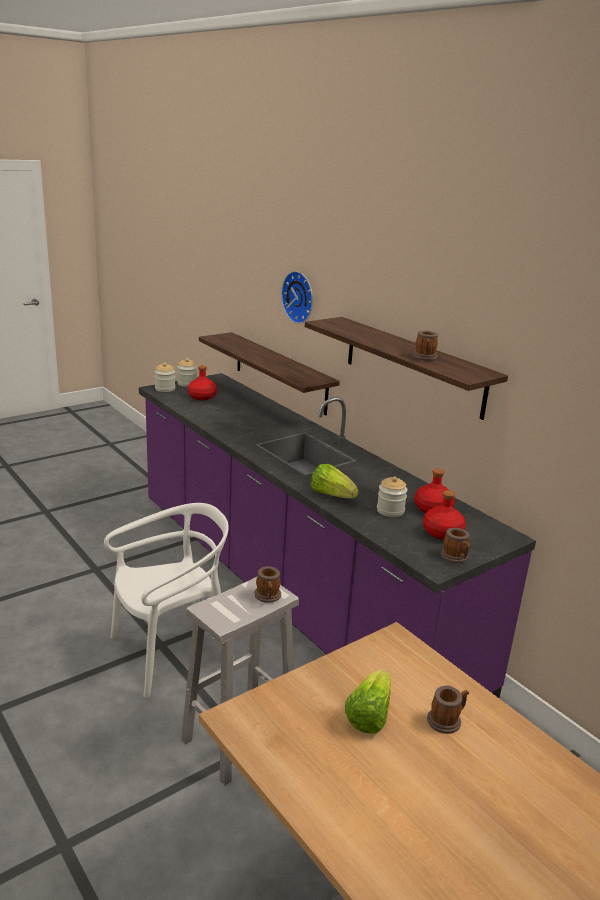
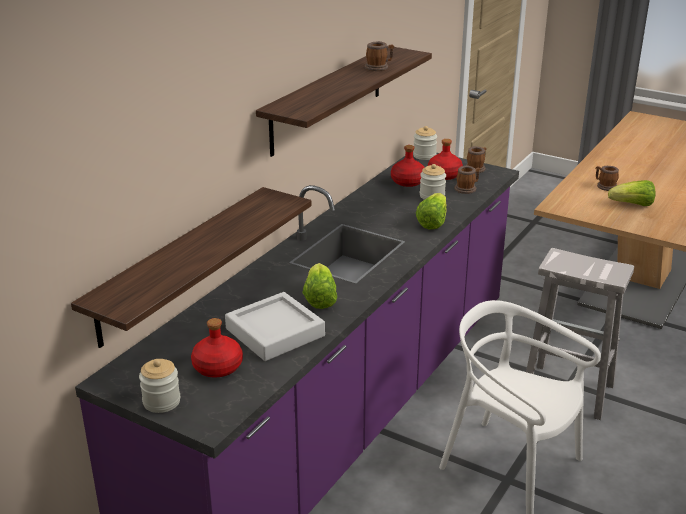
camera: 110 degrees left, 5 degrees up
jar [155,363,175,392] -> jar moved to [413,126,437,160]
mug [254,566,281,603] -> mug moved to [454,165,480,194]
wall clock [281,271,313,324] -> none
none -> grey tray [225,292,325,361]
none -> lettuce [302,263,337,309]

